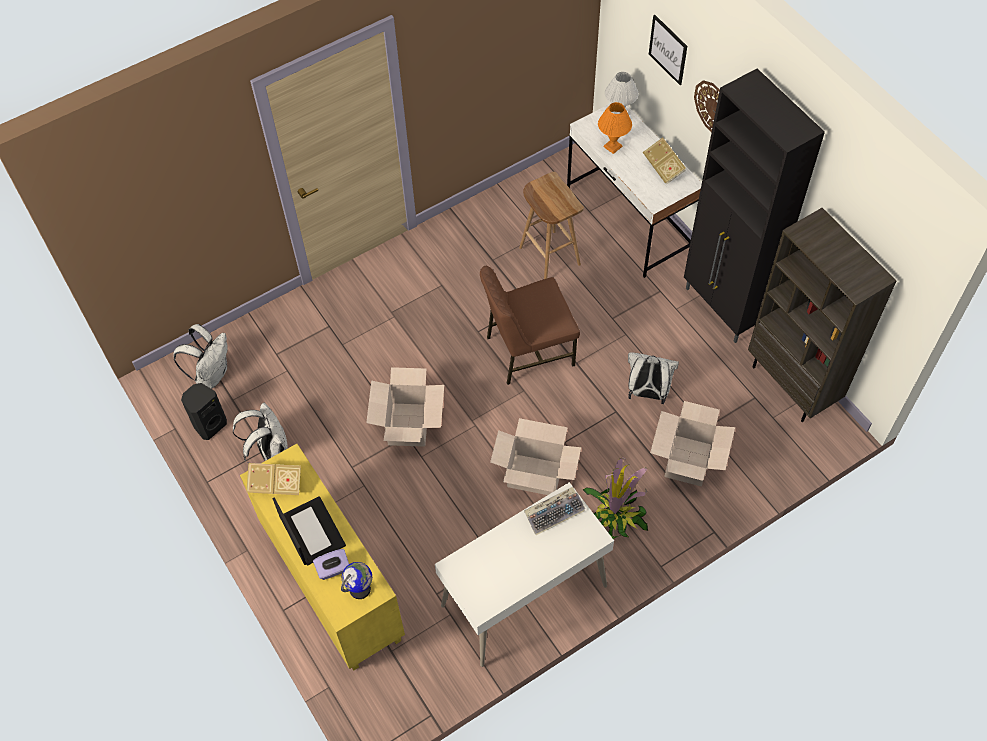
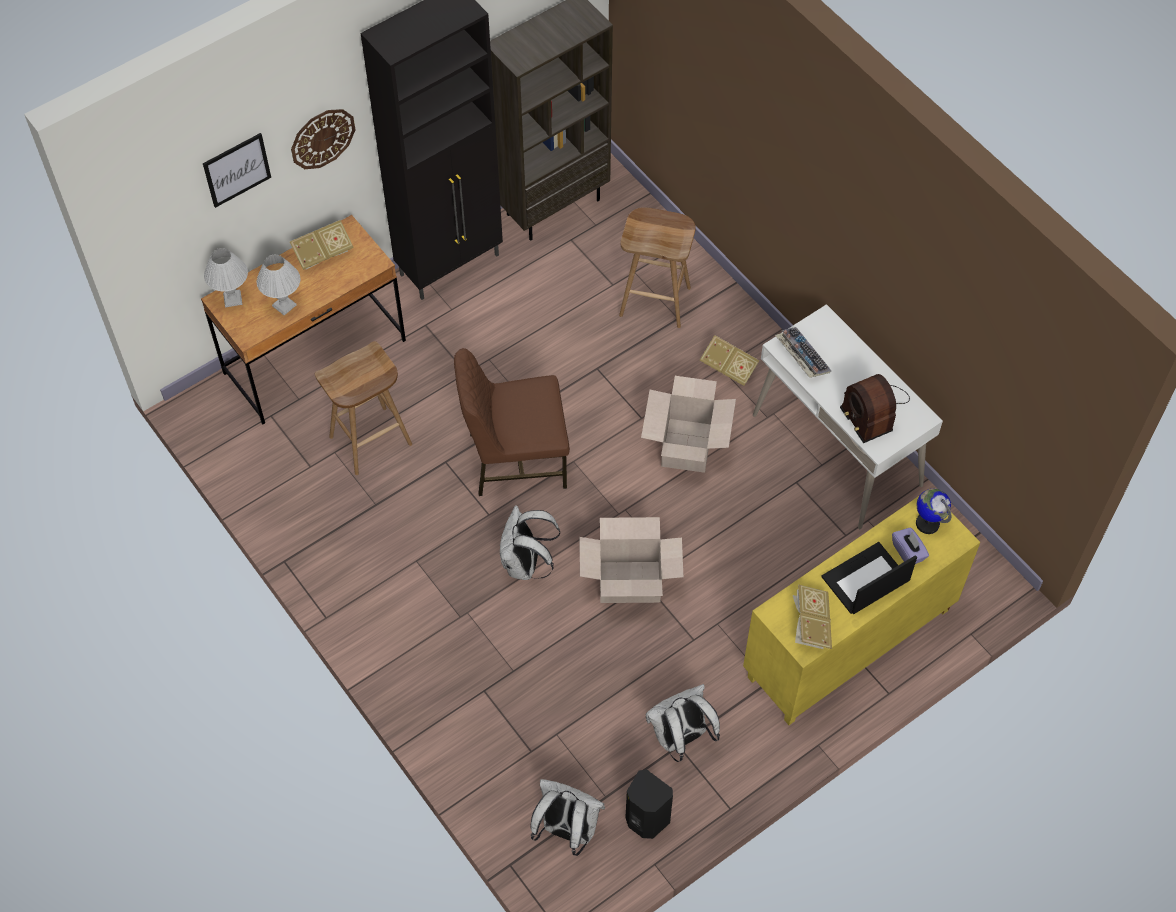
camera: 95 degrees left, 0 degrees up
brown chair [480,266,580,385] -> brown chair turned 105 degrees clockwise [454,348,570,496]
white desk [567,103,702,278] -> brown desk [201,215,406,424]
potted plant [583,457,648,539] -> book [700,335,760,386]
orange table lamp [598,102,632,154] -> white table lamp [257,254,300,315]
white backpack [628,352,679,404] -> white backpack moved to [500,505,560,580]
cardboard box [650,401,735,486] -> brown stool [619,207,696,328]
none -> radio [840,374,910,443]

